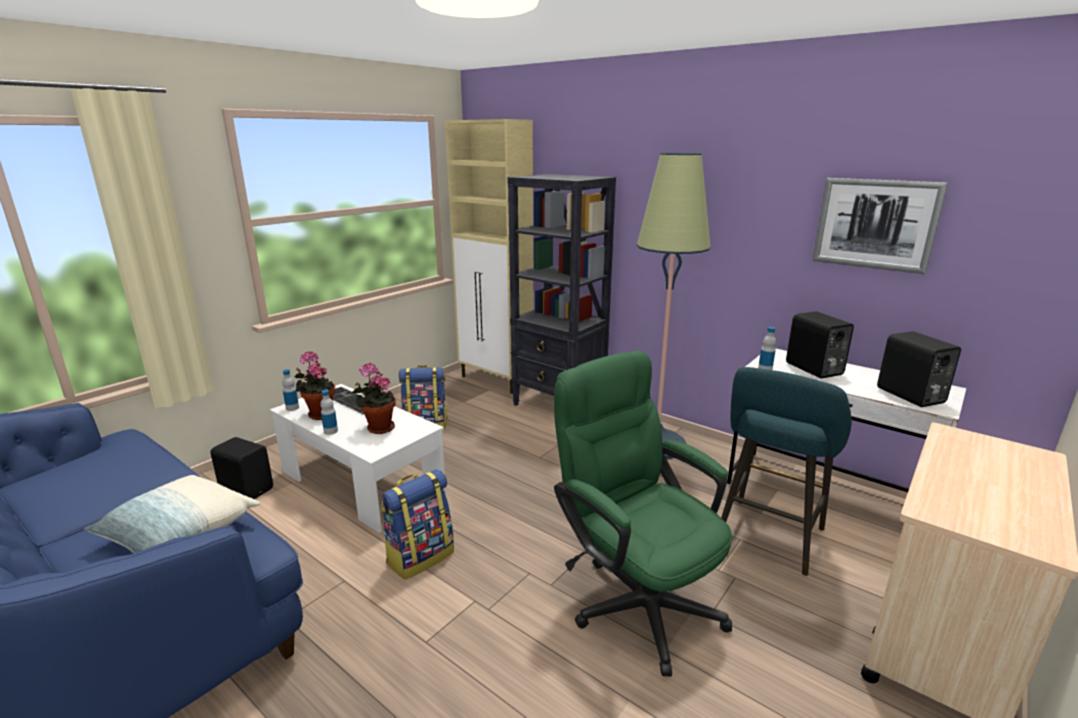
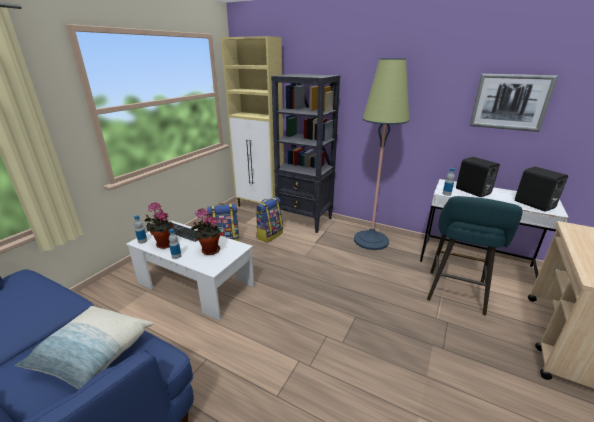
camera: 10 degrees left, 5 degrees up
black speaker [210,437,273,499] -> none
backpack [381,469,454,580] -> backpack moved to [255,197,283,243]
green office chair [554,351,733,677] -> none

